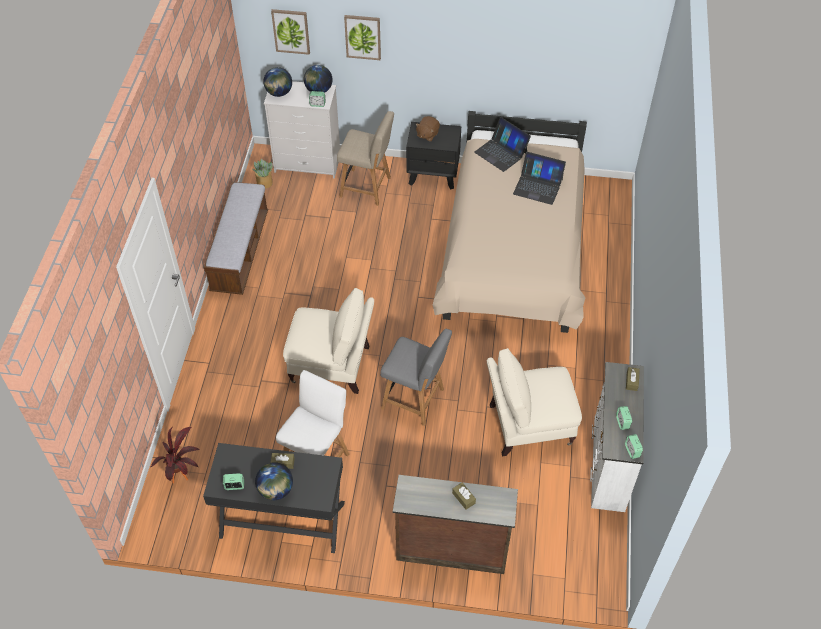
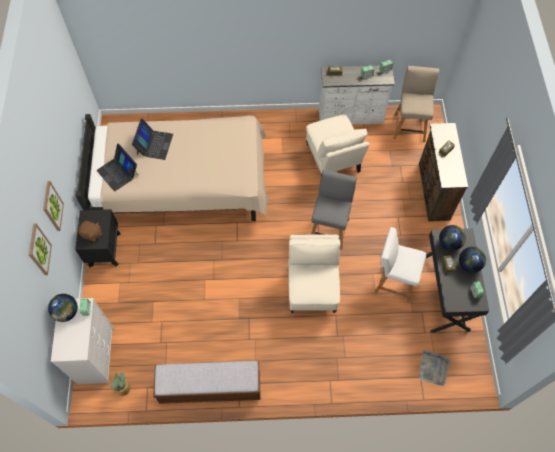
camera: 100 degrees left, 10 degrees up
potted plant [151,427,200,483] -> grey tray [419,351,450,386]
globe [263,67,292,97] -> globe moved to [439,225,466,251]
picture [271,9,310,55] -> picture moved to [43,181,64,231]
beige chair [337,111,394,206] -> beige chair moved to [393,66,439,142]
laptop [474,117,531,172] -> laptop turned 105 degrees clockwise [97,143,137,192]

